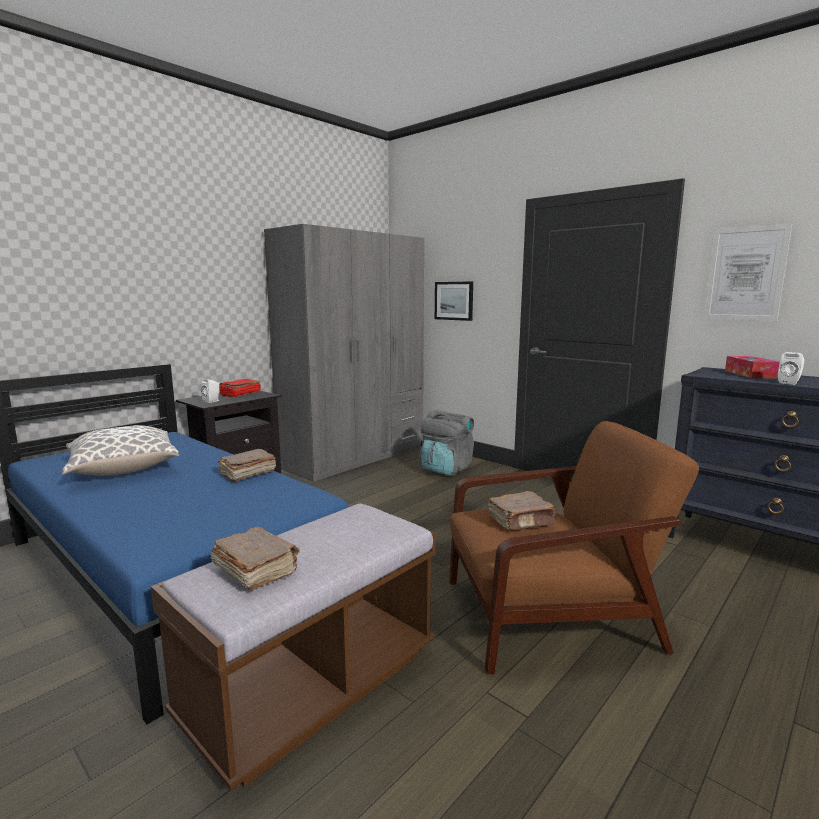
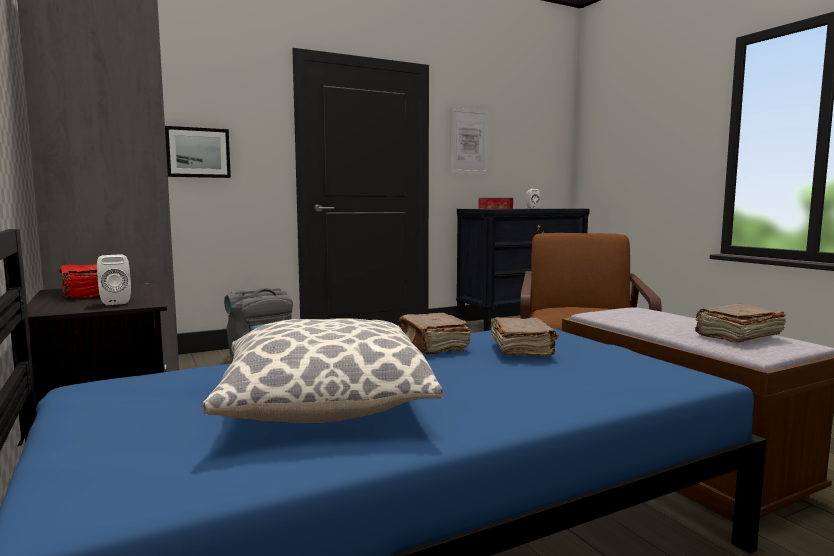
camera: 70 degrees left, 5 degrees down
brown book [488,491,556,530] -> brown book moved to [491,317,558,357]

